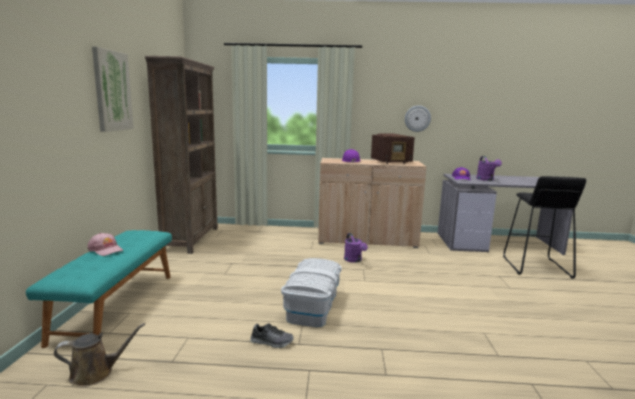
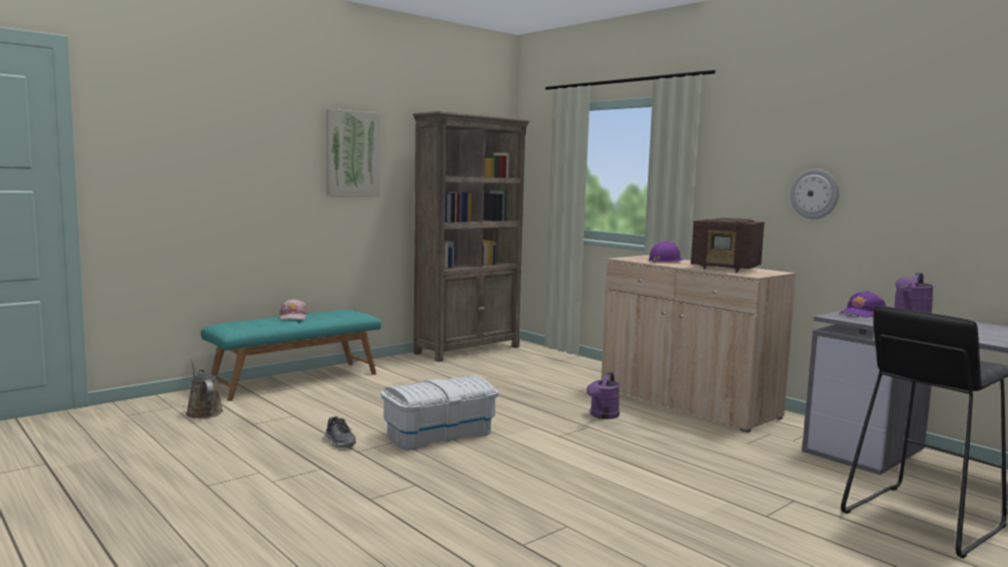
camera: 45 degrees right, 5 degrees down
brown watering can [54,323,145,387] -> brown watering can turned 150 degrees counterclockwise [186,358,223,418]

